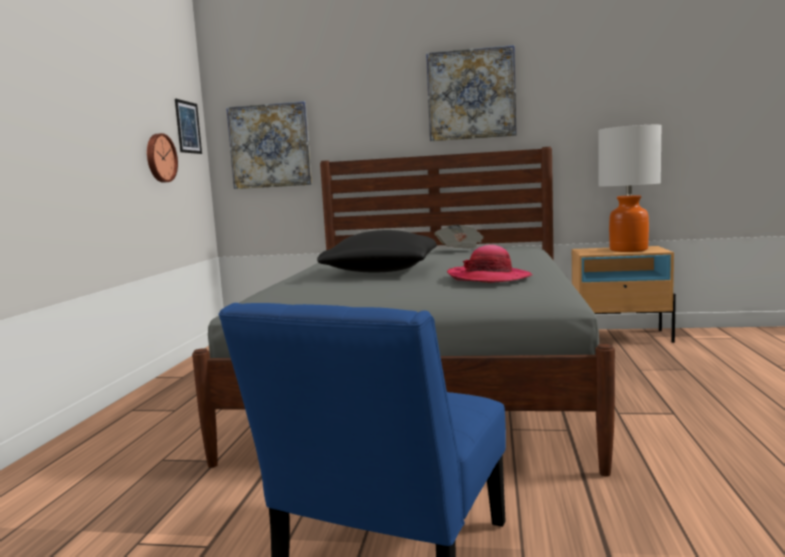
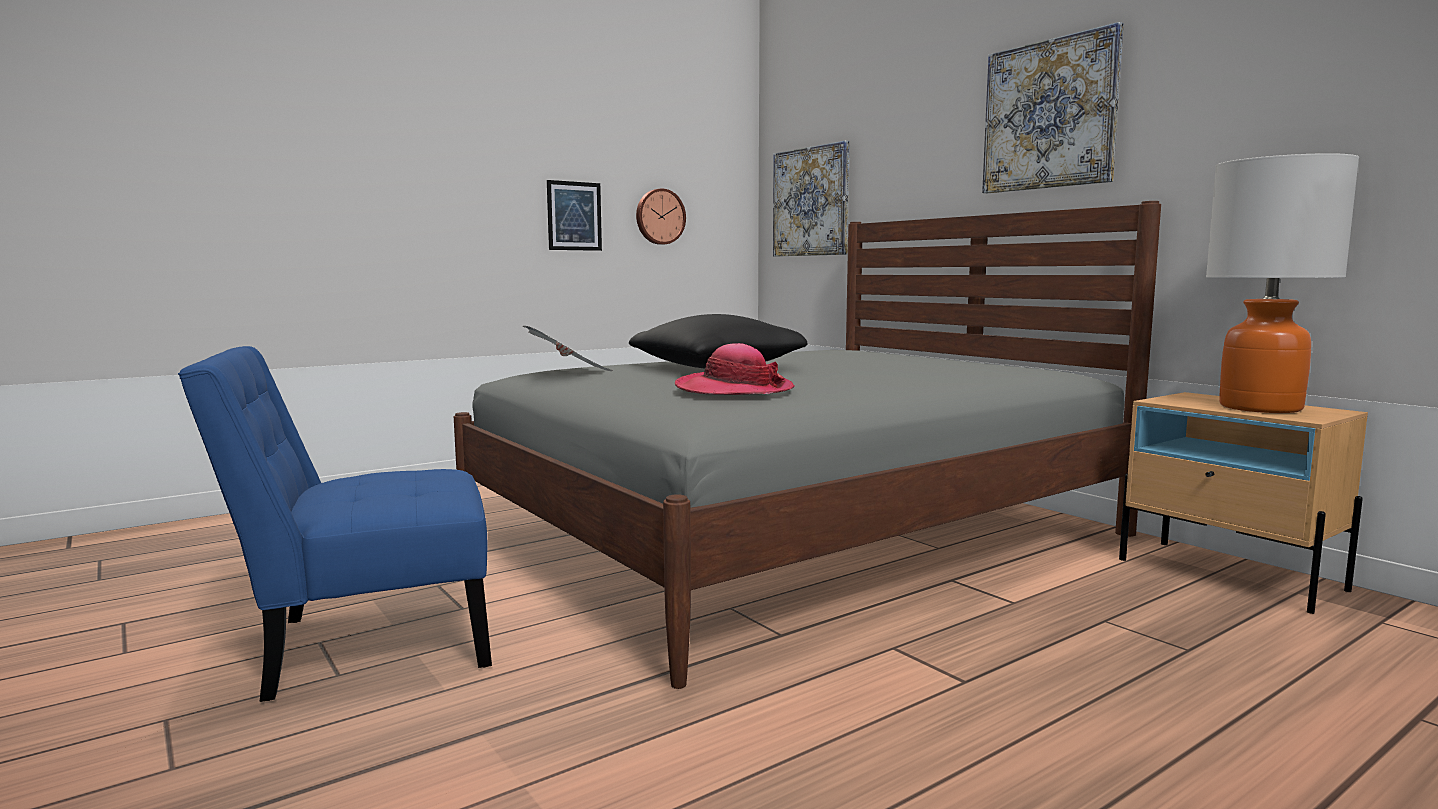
camera: 45 degrees right, 0 degrees up
picture [175,99,202,154] -> picture moved to [547,180,602,251]
newspaper [434,225,484,249] -> newspaper moved to [522,326,613,371]

